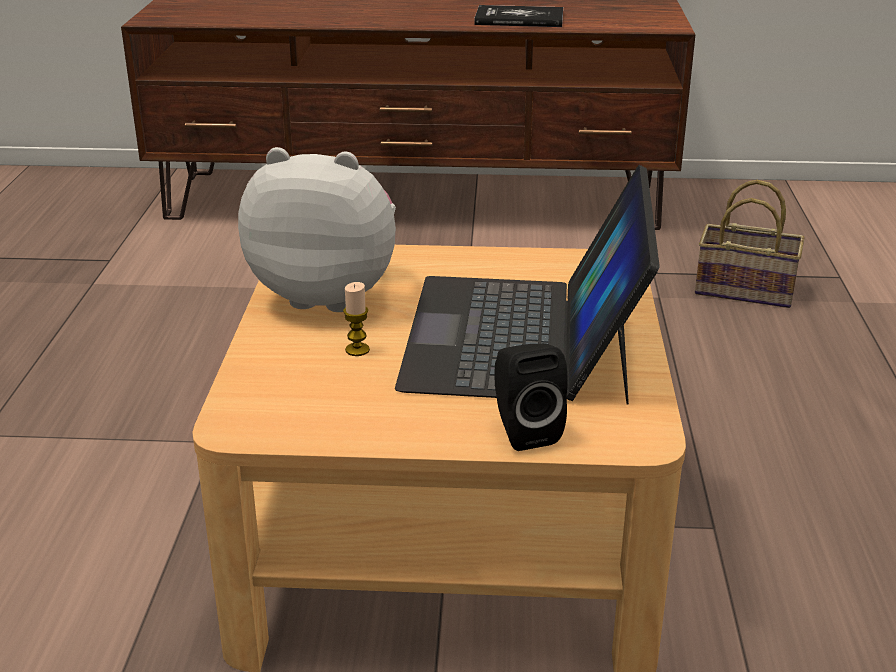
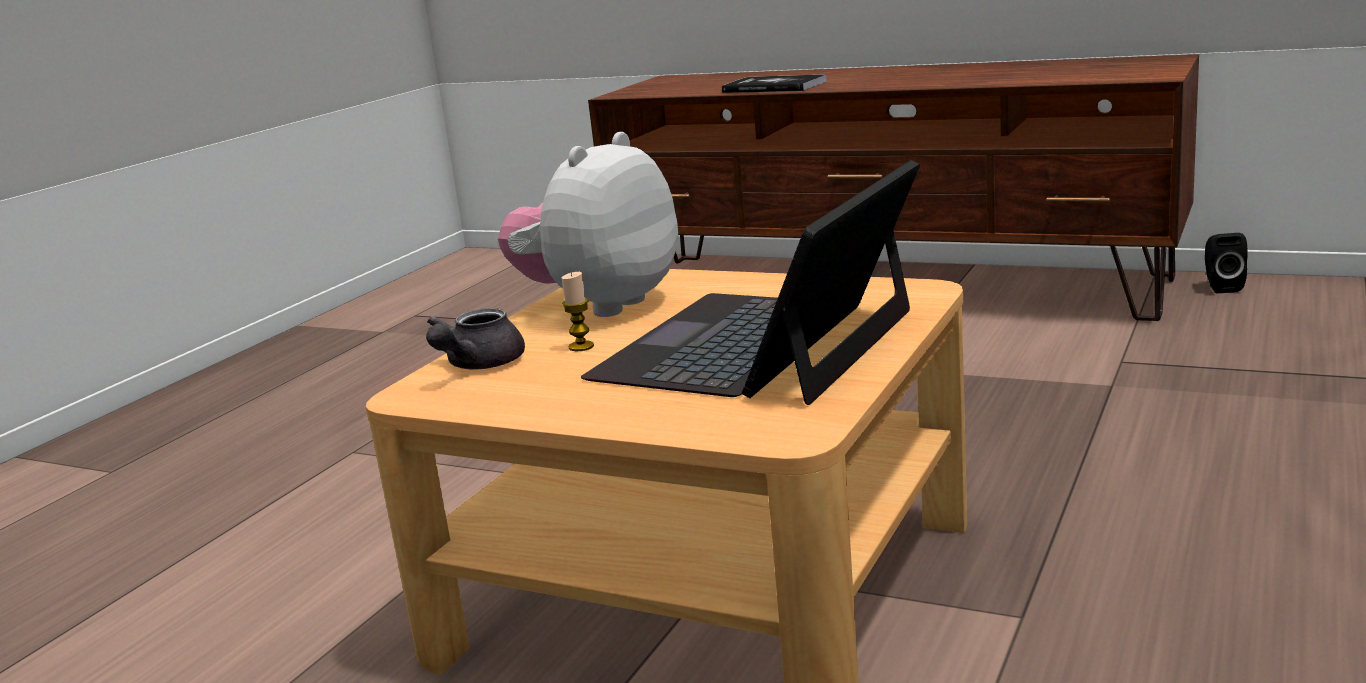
camera: 25 degrees right, 10 degrees down
plush toy [238,147,396,312] -> plush toy turned 90 degrees counterclockwise [498,132,678,317]
book [474,5,563,27] -> book moved to [722,74,827,93]
black speaker [495,343,568,451] -> black speaker moved to [1205,233,1248,293]
basket [695,180,804,308] -> none
none -> grey teapot [426,308,525,369]

